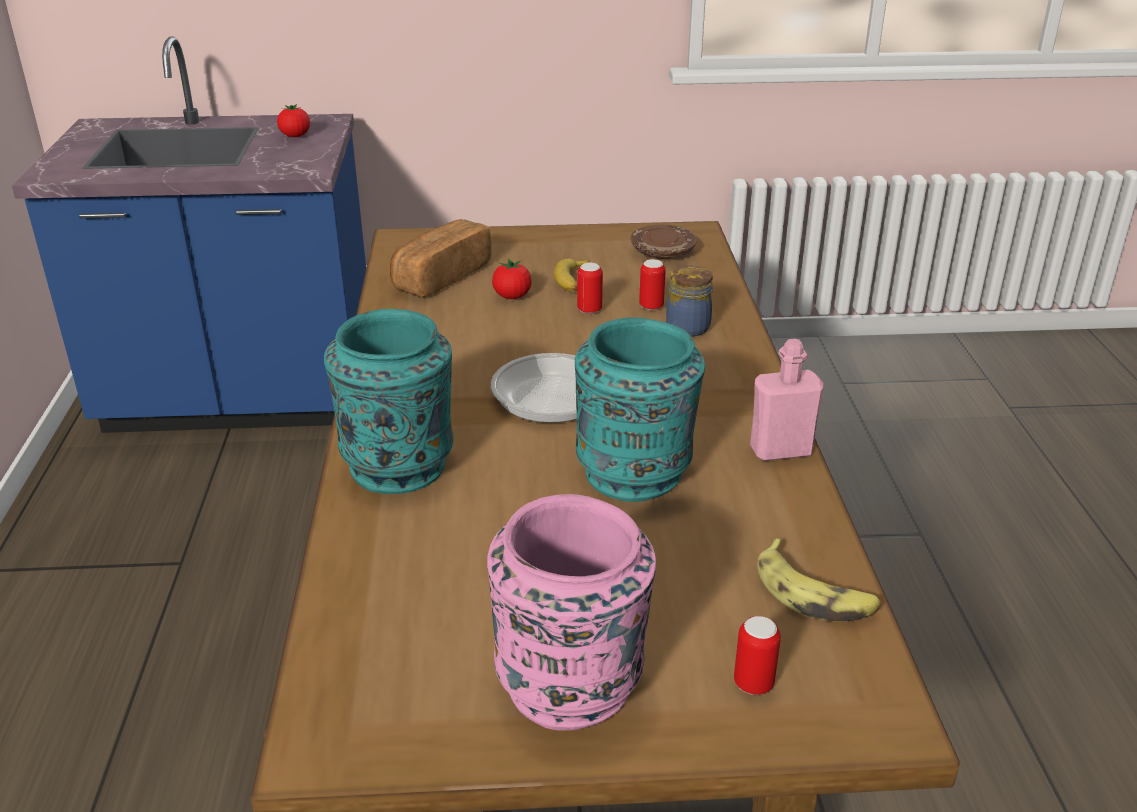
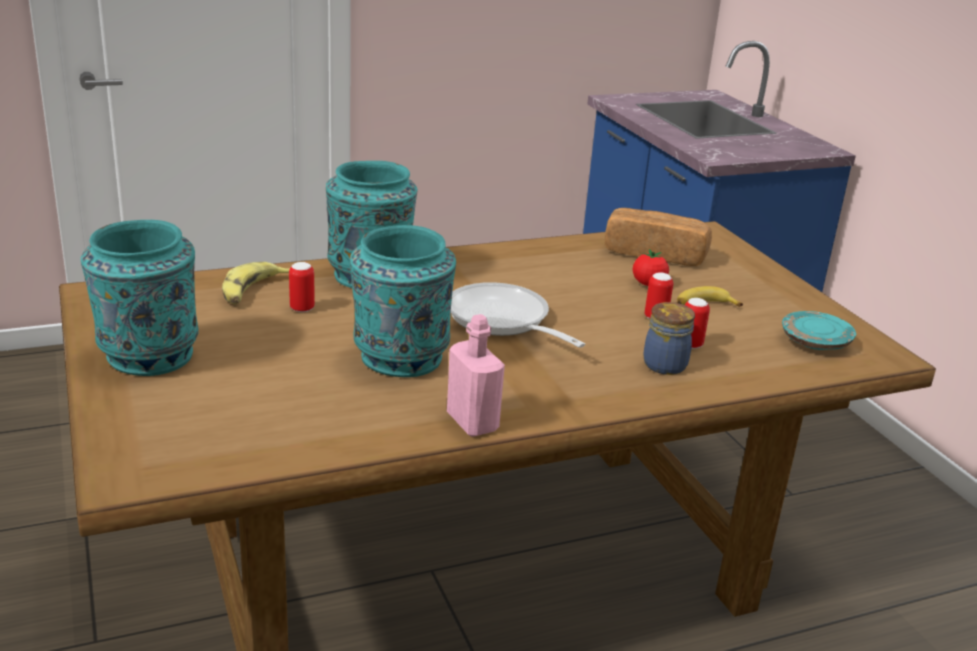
camera: 70 degrees right, 5 degrees down
tomato [277,104,310,137] -> none
pink vase [487,494,656,731] -> turquoise vase [81,220,198,376]
brown plate [631,225,697,259] -> turquoise plate [782,311,856,350]
can [734,616,781,695] -> can moved to [289,262,315,312]
banana [757,538,881,621] -> banana moved to [222,262,290,304]

